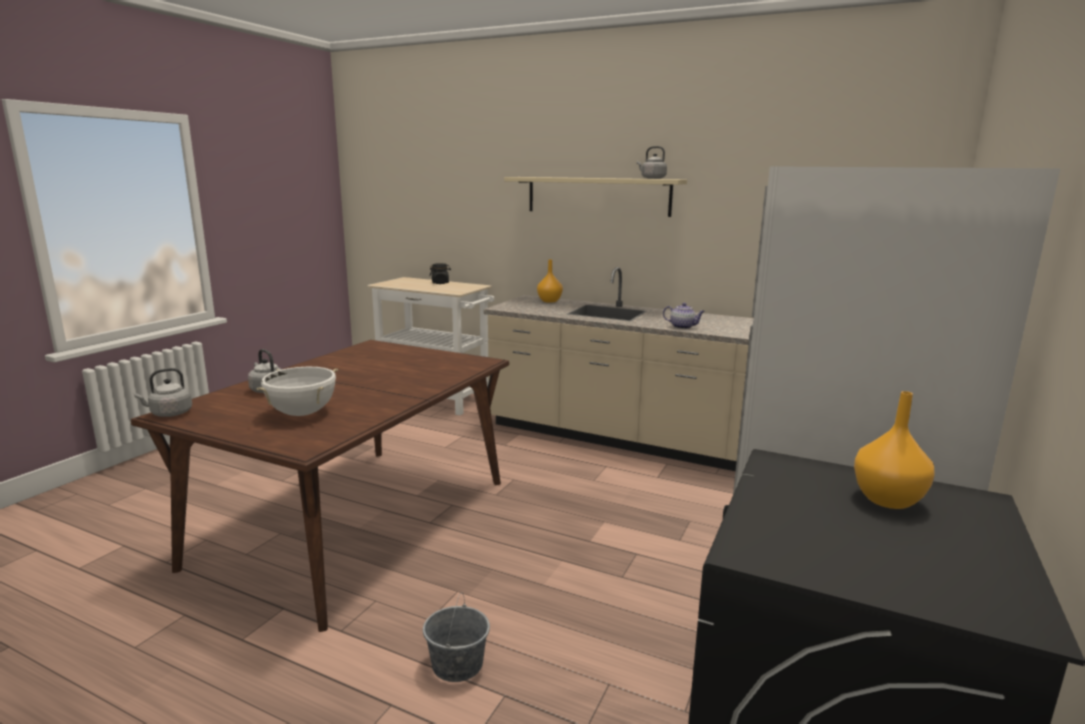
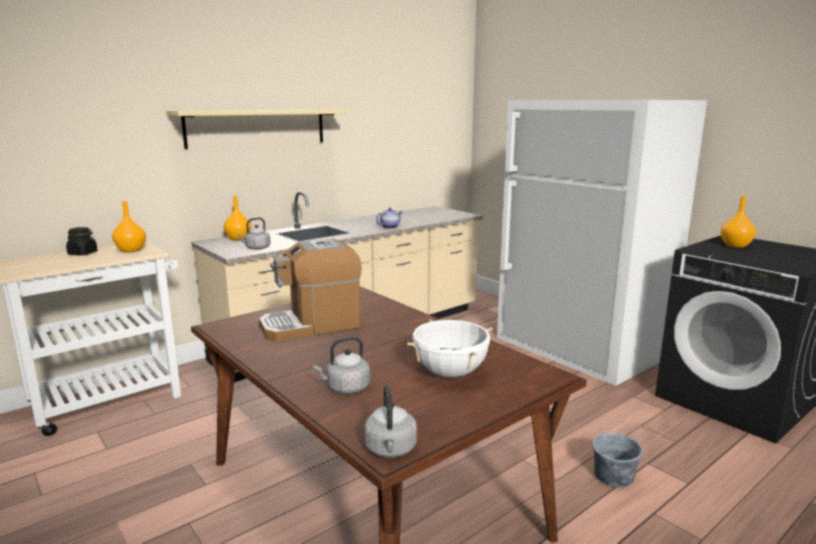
camera: 65 degrees left, 0 degrees up
grey kettle [637,146,667,179] -> grey kettle moved to [237,218,271,250]
none -> orange vase [112,201,146,252]
none -> coffee machine [259,239,362,342]

